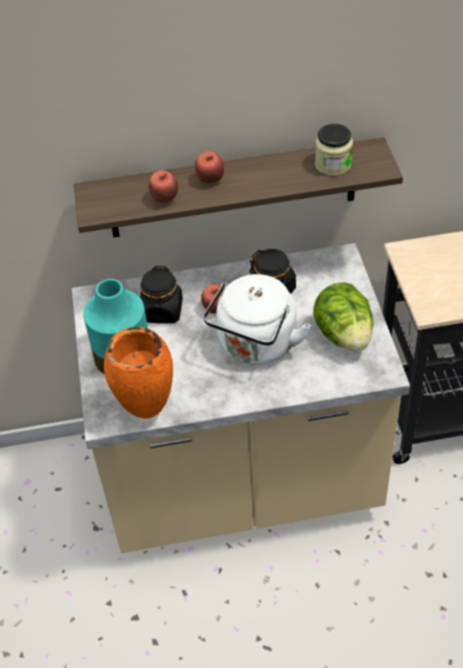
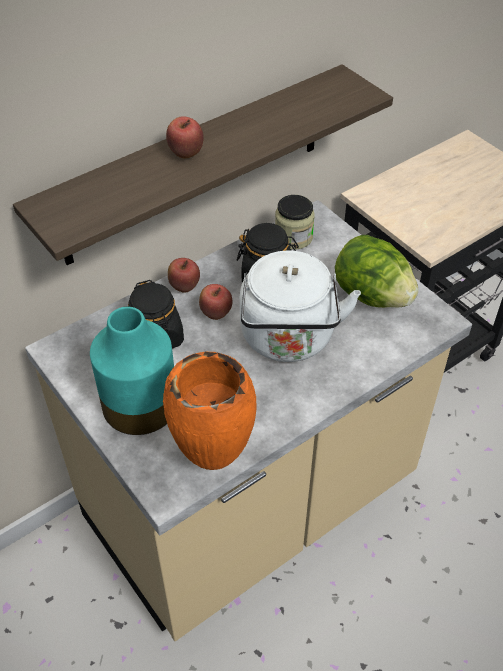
camera: 30 degrees left, 0 degrees up
apple [148,170,178,203] -> apple moved to [168,258,200,293]
jar [315,124,353,176] -> jar moved to [275,195,315,250]

